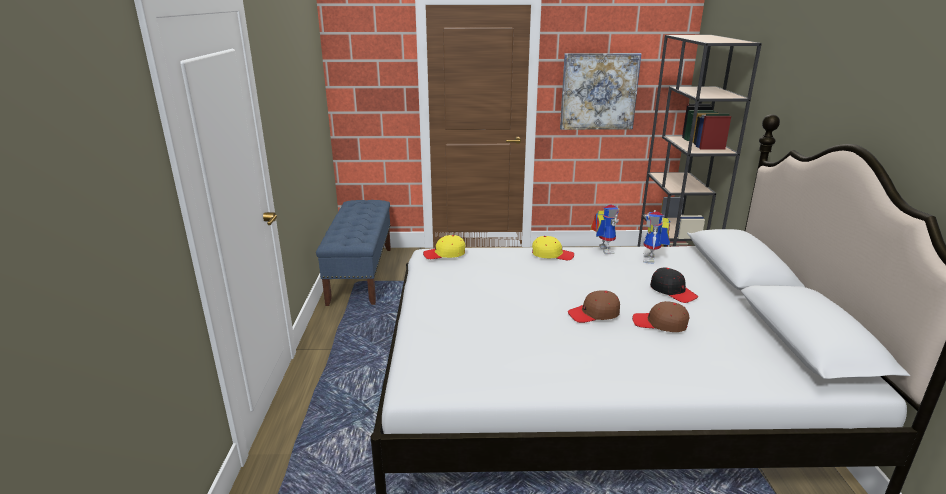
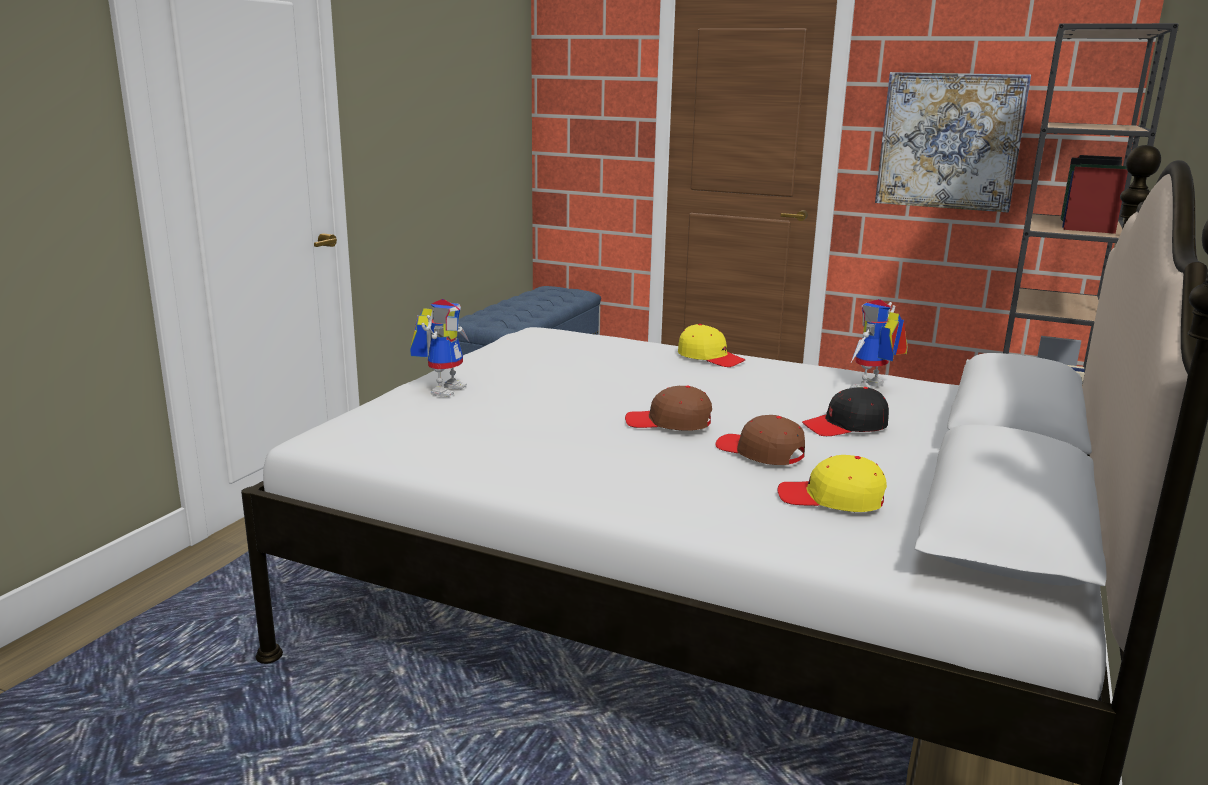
camera: 25 degrees right, 5 degrees down
yellow cap [423,235,465,259] -> yellow cap moved to [777,455,887,512]
toy robot [590,205,619,254] -> toy robot moved to [410,299,469,397]
black cap [650,268,698,303] -> black cap turned 90 degrees clockwise [802,387,889,436]

